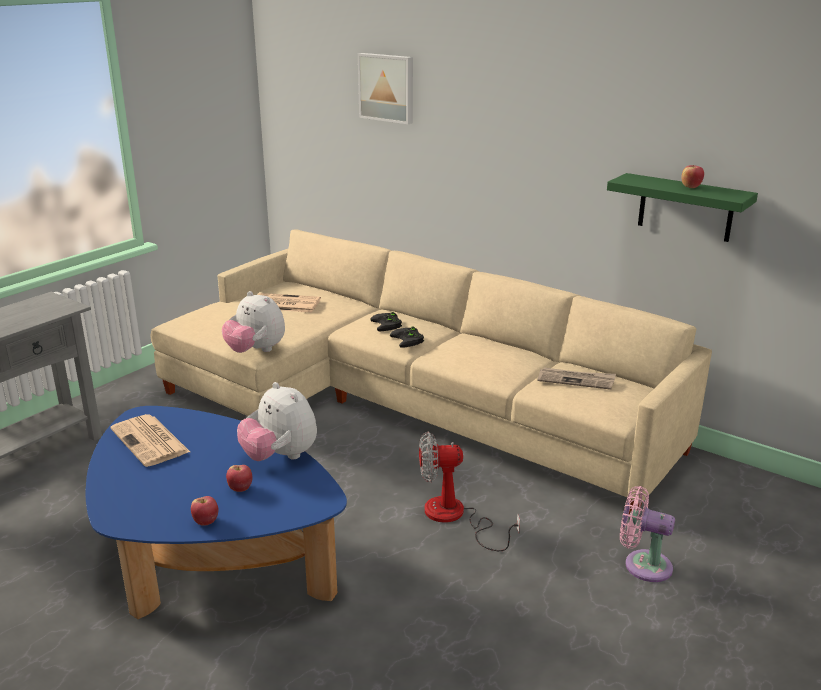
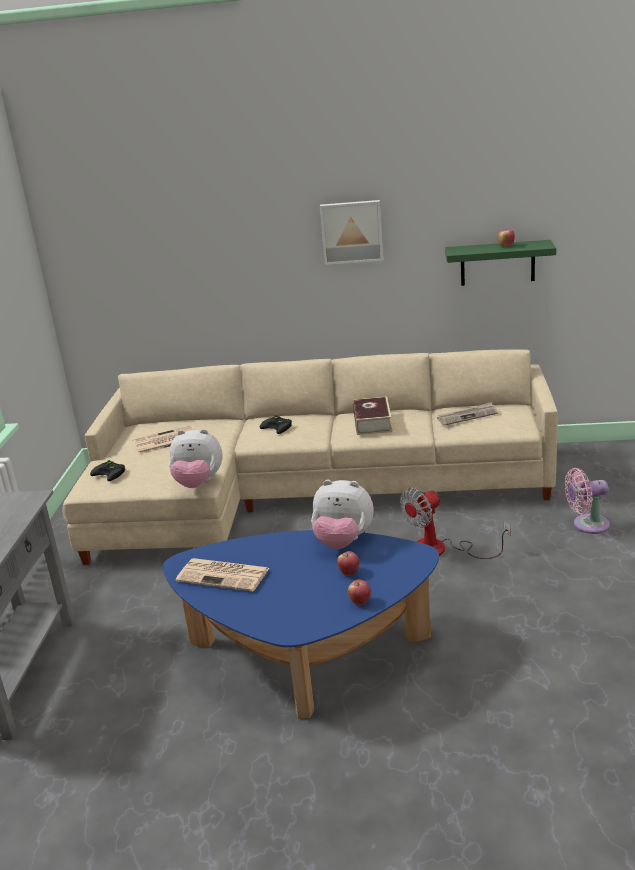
camera: 30 degrees left, 0 degrees up
picture [358,53,413,124] -> picture moved to [320,200,383,265]
black game controller [390,327,424,348] -> black game controller moved to [90,460,125,481]
none -> book [353,396,392,435]

